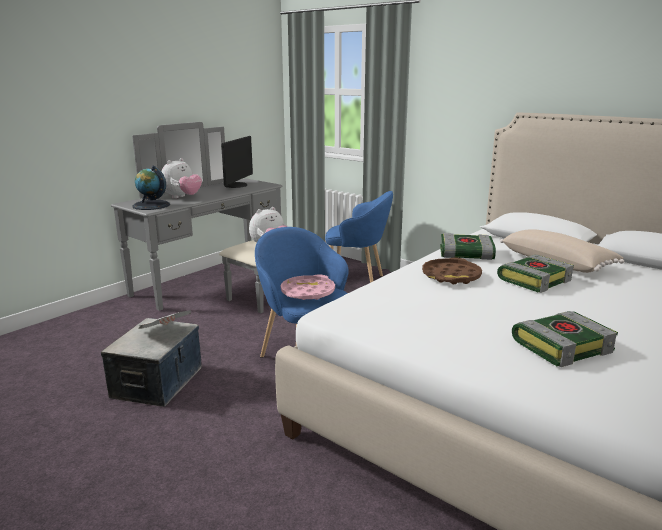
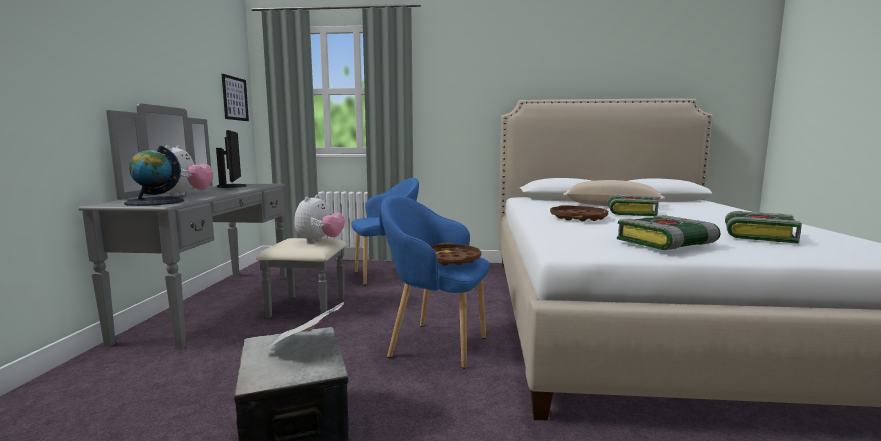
camera: 35 degrees left, 10 degrees down
pink tray [281,274,335,300] -> brown tray [431,243,481,266]
book [440,233,496,260] -> book moved to [617,215,720,250]
none -> picture [222,74,249,121]

